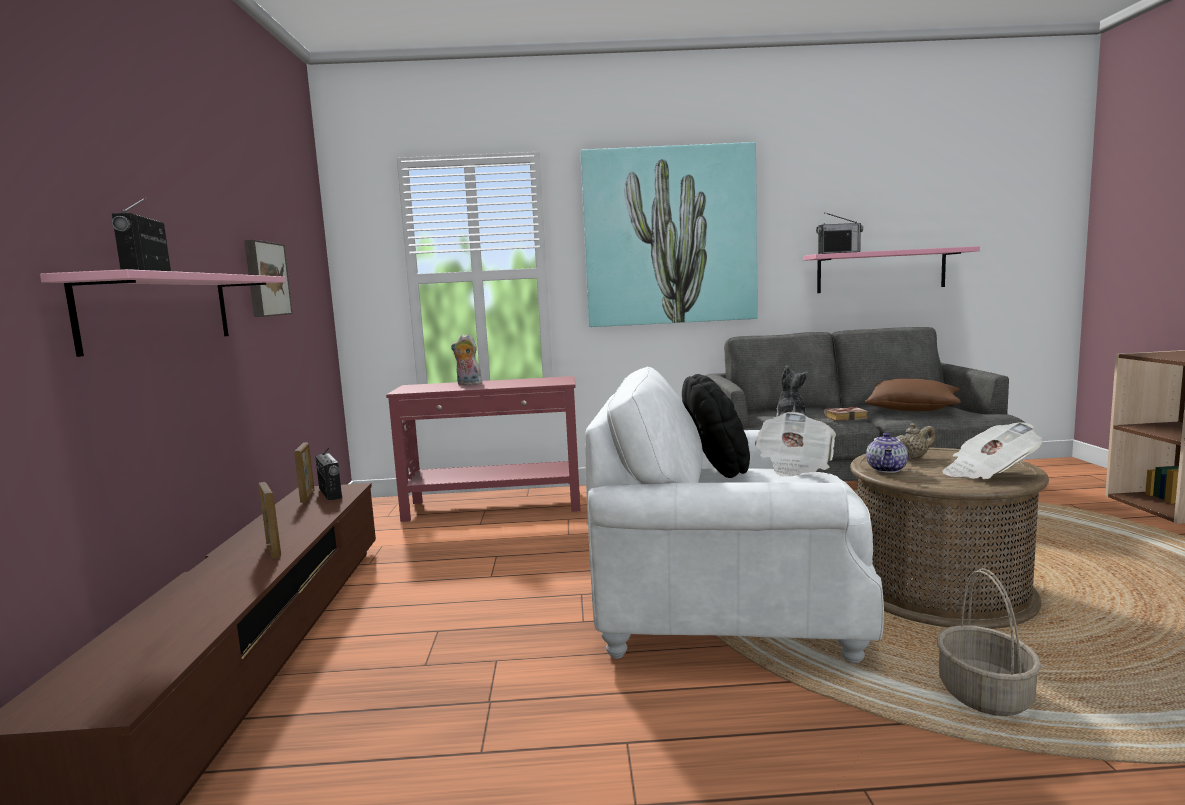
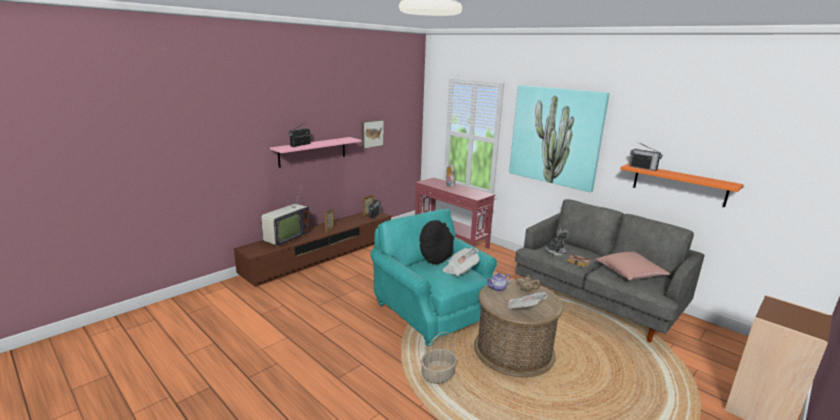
camera: 45 degrees right, 10 degrees up
white armchair [585,366,884,664] -> turquoise armchair [370,209,497,346]
pink shelf [804,246,980,293] -> orange shelf [620,164,744,207]
brown pillow [865,378,961,411] -> pink pillow [596,252,670,280]
none -> television [261,185,310,247]

